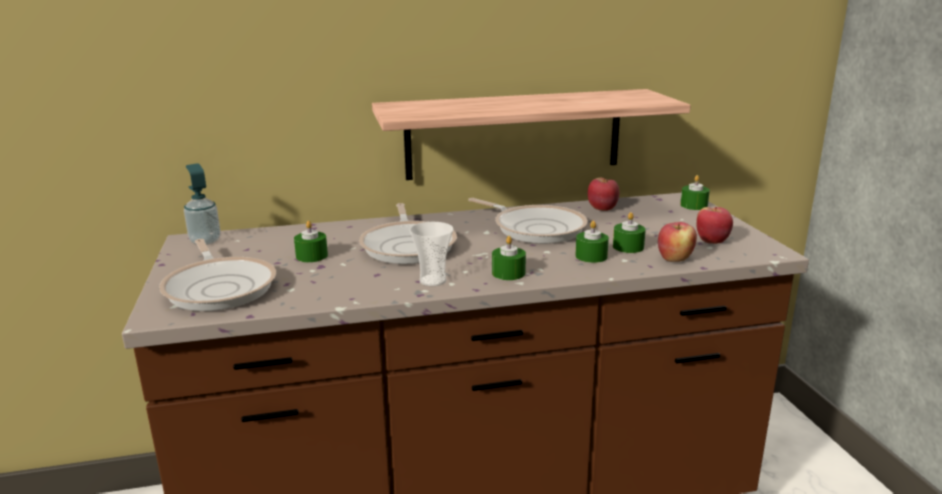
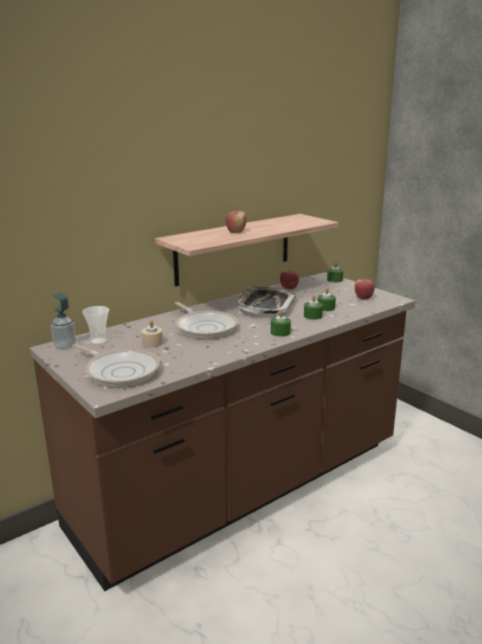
camera: 25 degrees left, 0 degrees up
green candle [294,221,328,262] -> beige candle [141,320,163,348]
cup [409,222,454,286] -> cup moved to [82,306,109,345]
frying pan [468,198,588,244] -> tray [236,286,296,314]
apple [658,222,697,262] -> apple moved to [226,210,247,233]

